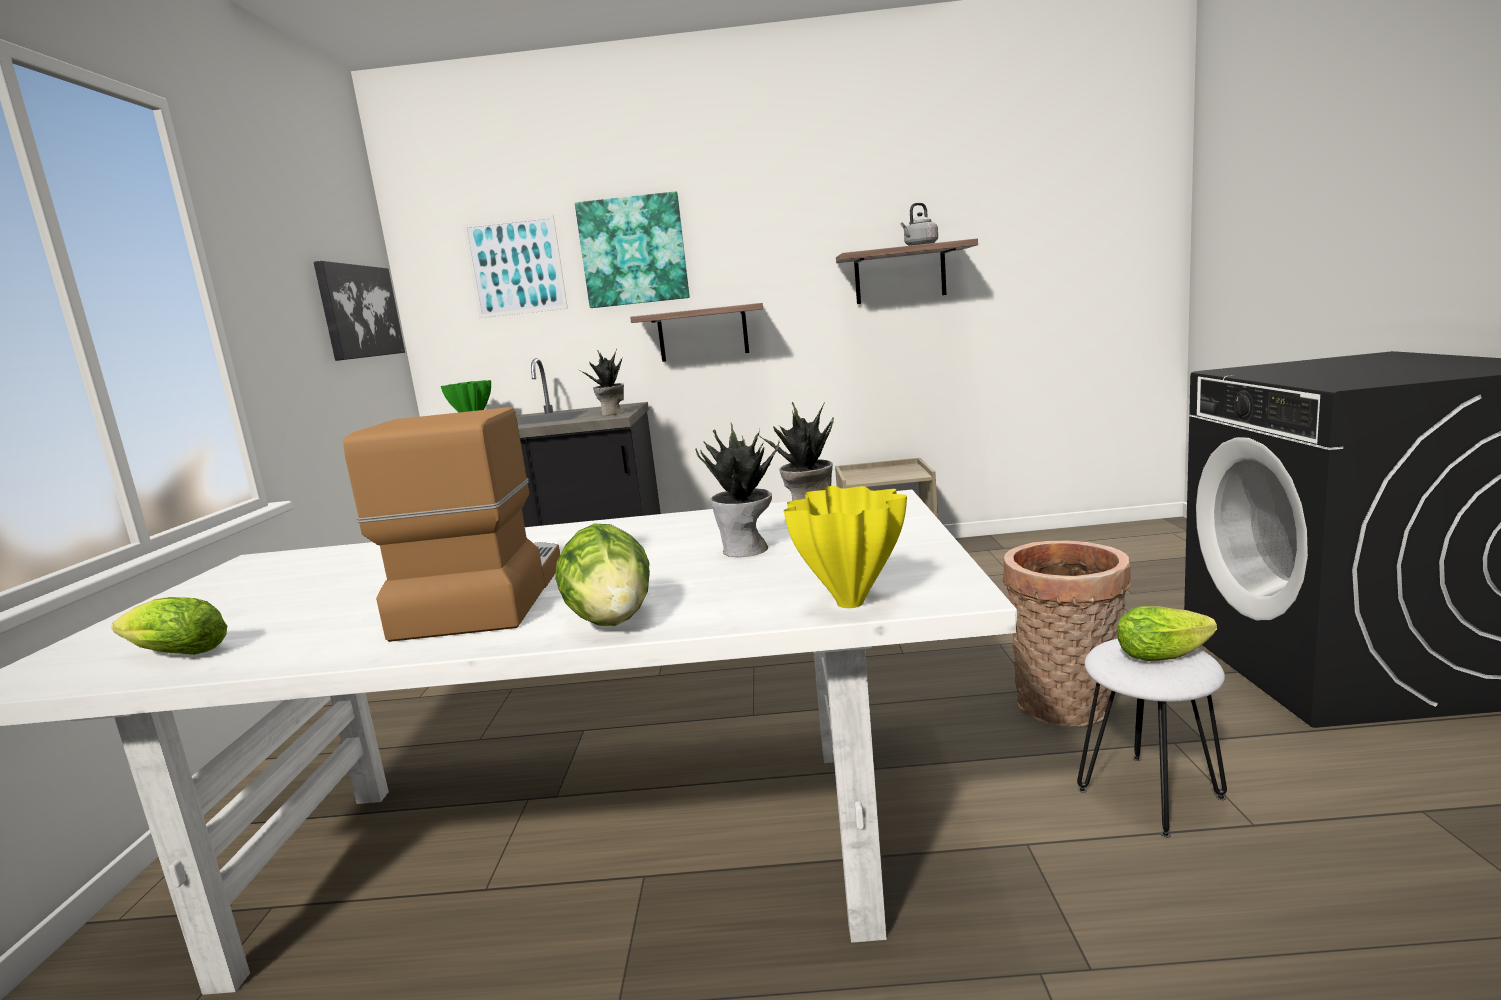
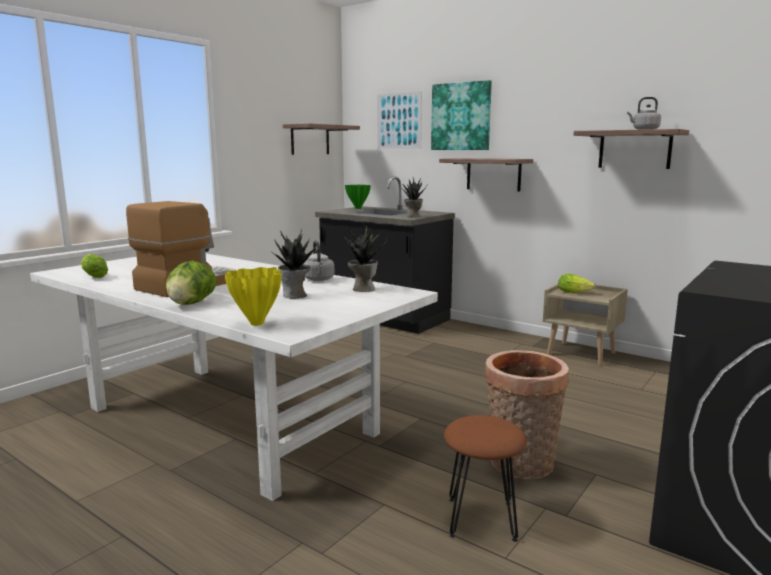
camera: 35 degrees right, 0 degrees up
picture [314,261,405,361] -> shelf [283,123,360,155]
white stool [1077,639,1227,837] -> brown stool [444,415,527,542]
lettuce [1117,606,1217,661] -> lettuce moved to [558,274,595,293]
none -> grey kettle [303,240,334,281]

